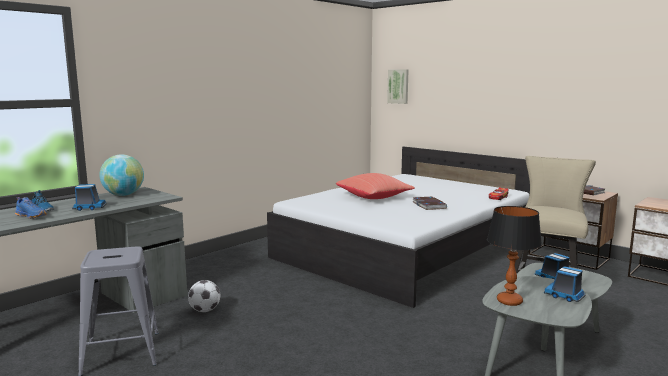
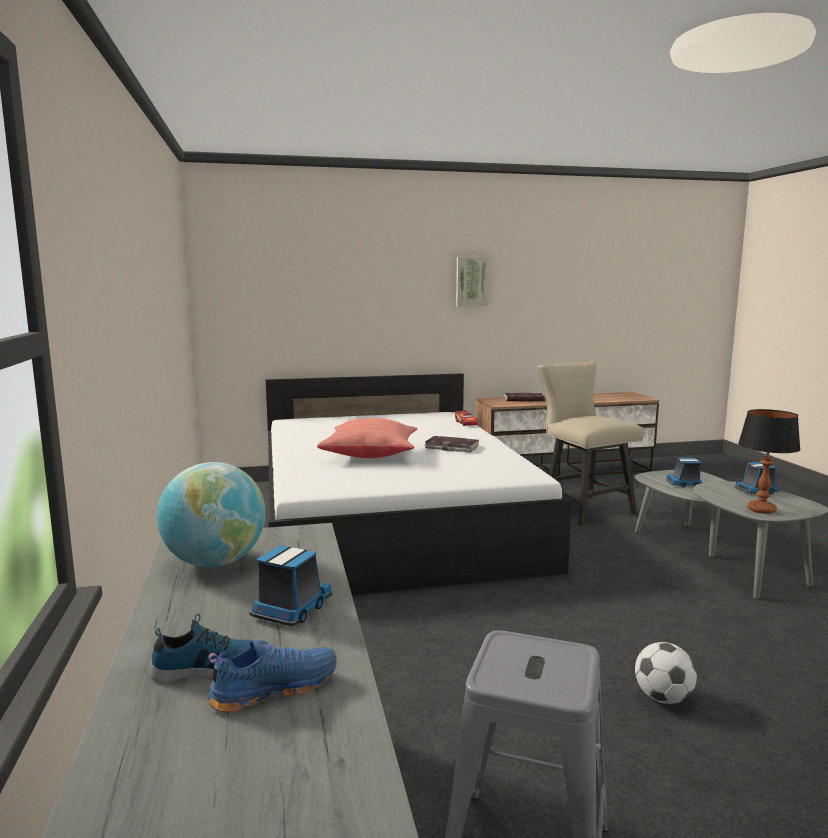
camera: 55 degrees left, 0 degrees up
football [188,280,220,312] -> football moved to [635,642,697,704]
picture [387,69,409,104] -> picture moved to [456,257,489,306]

